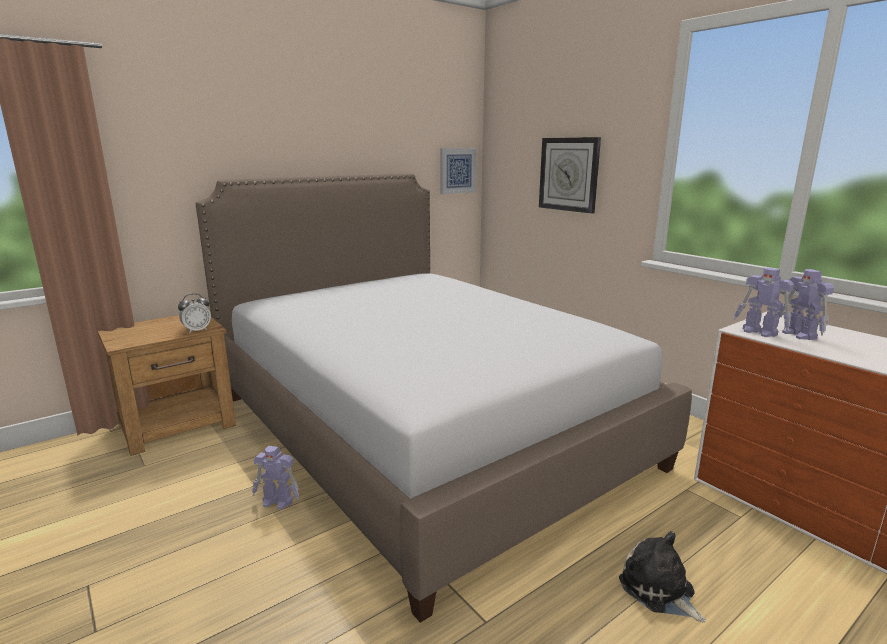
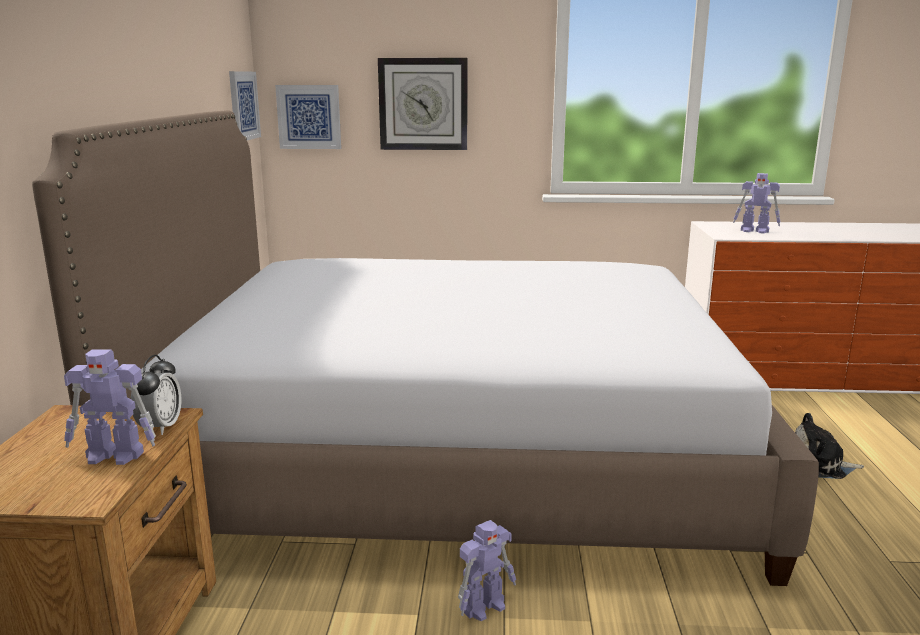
camera: 50 degrees left, 0 degrees up
toy robot [733,267,794,337] -> toy robot moved to [64,349,156,465]
none -> picture [275,85,341,149]

